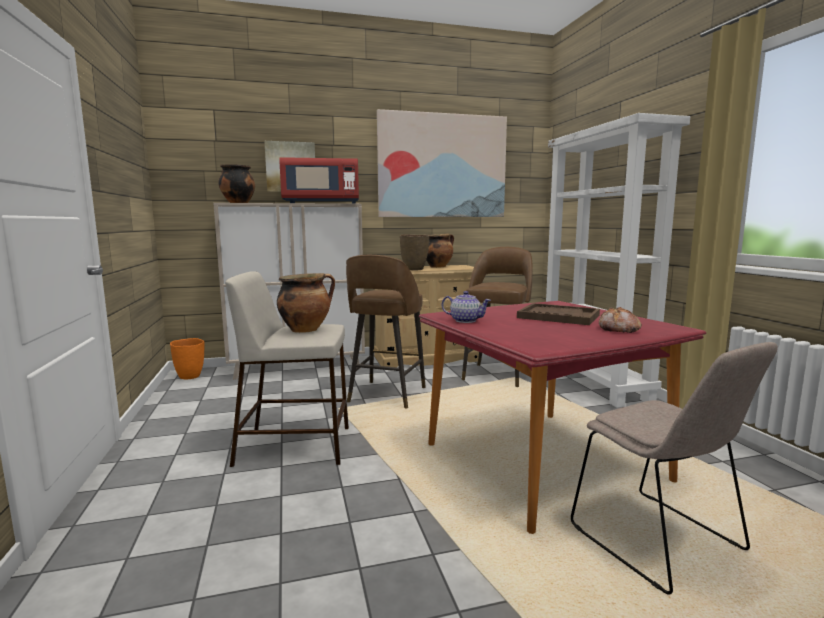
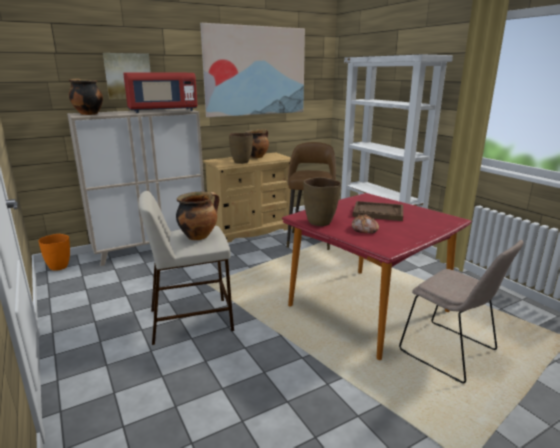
camera: 15 degrees left, 10 degrees up
brown stool [346,255,426,409] -> none
teapot [442,291,491,323] -> brown vase [303,177,341,226]
bread [599,307,642,333] -> bread moved to [352,214,379,233]

